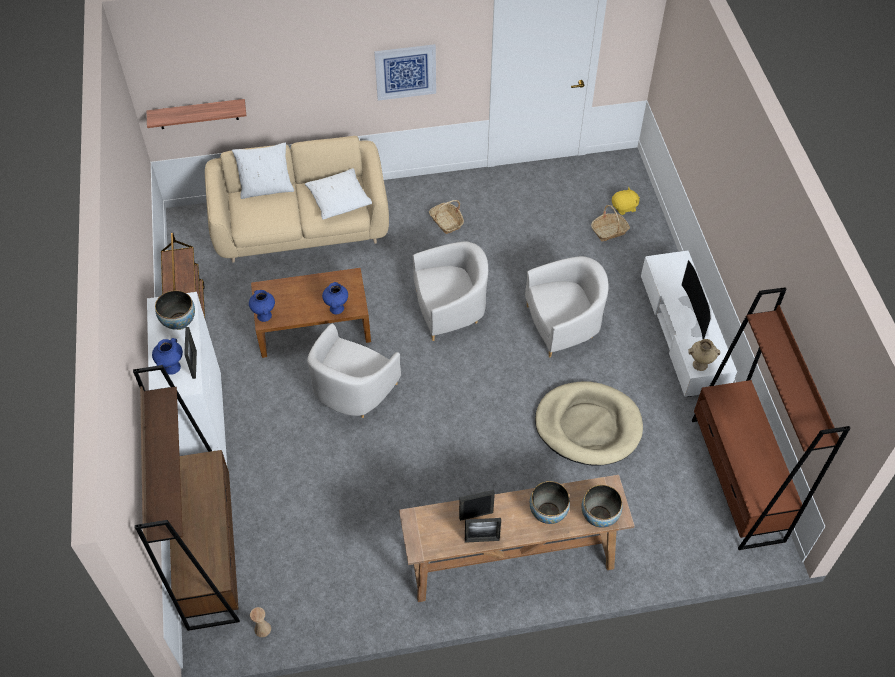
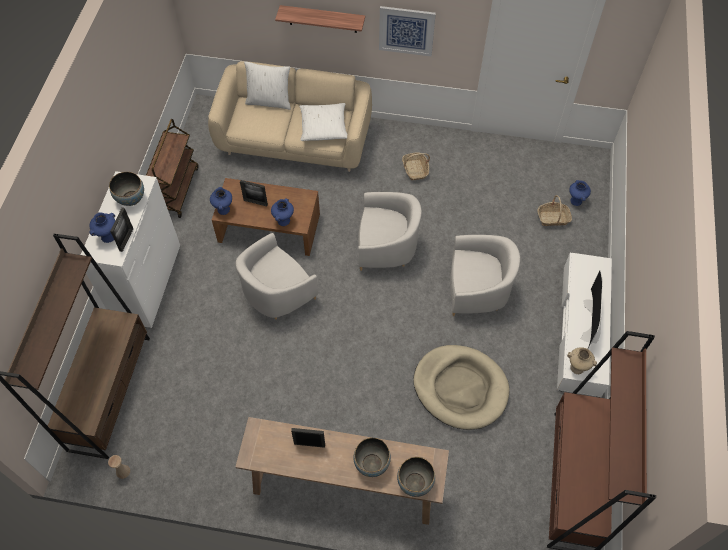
camera: 20 degrees right, 5 degrees up
shelf [147,99,246,129] -> shelf moved to [275,5,365,33]
picture frame [465,518,501,543] -> picture frame moved to [240,180,268,206]
yellow plush toy [612,187,640,215] -> blue vase [569,180,591,206]

